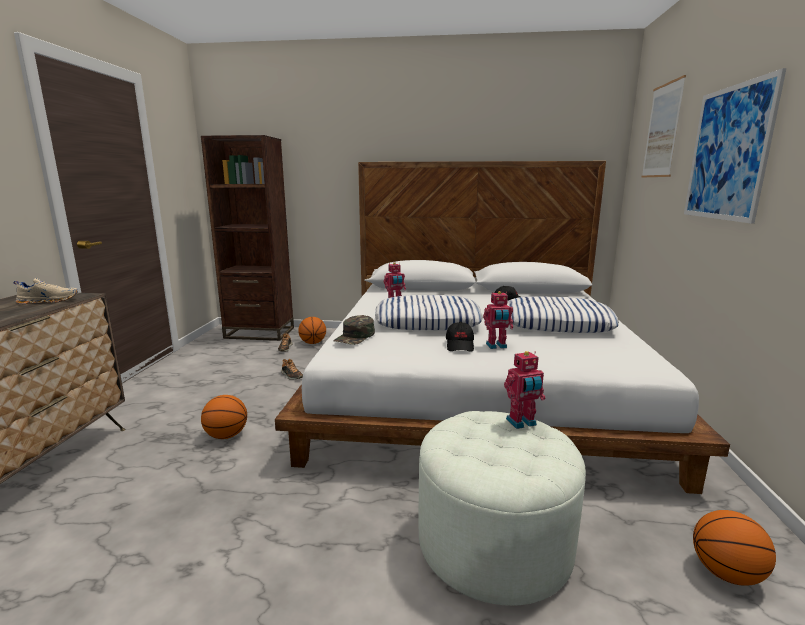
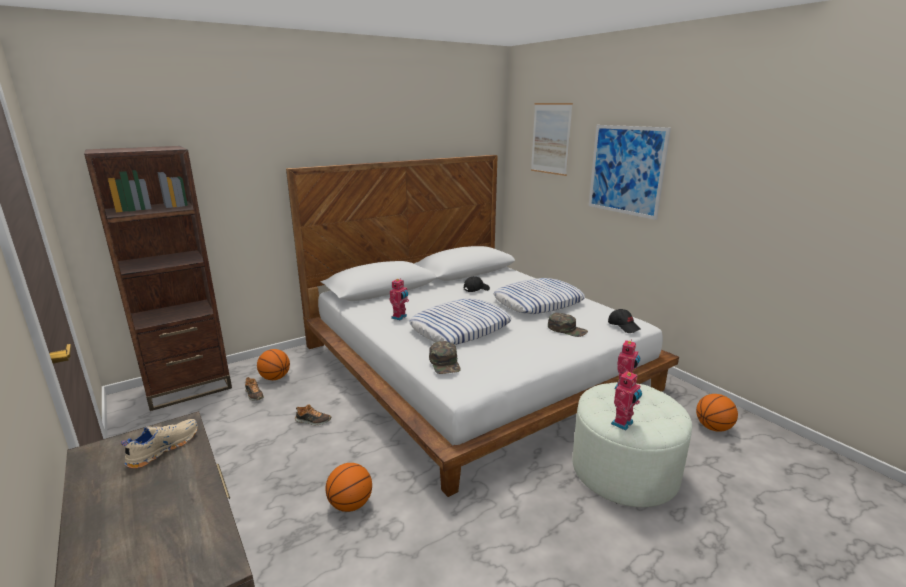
camera: 40 degrees left, 5 degrees up
black cap [446,322,474,352] -> black cap moved to [608,309,641,333]
toy robot [483,291,513,349] -> toy robot moved to [611,371,642,431]
none -> green cap [548,313,588,337]

